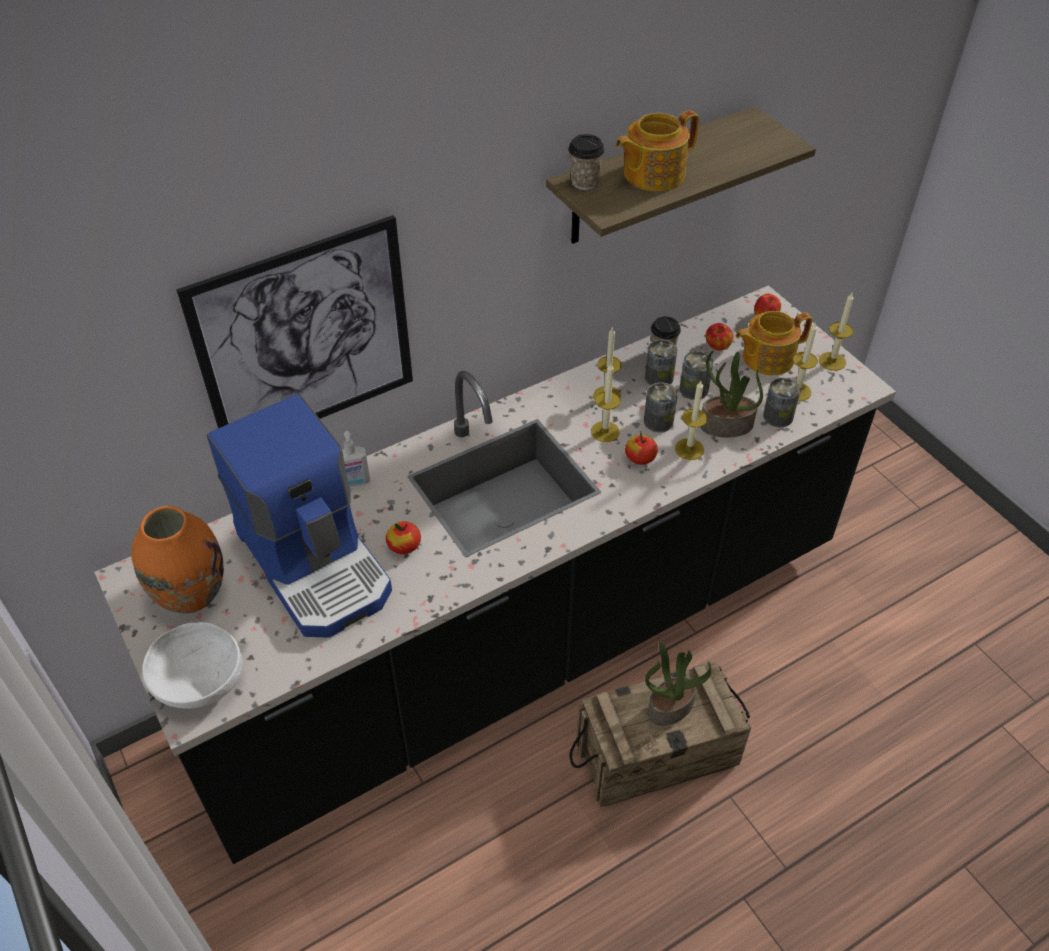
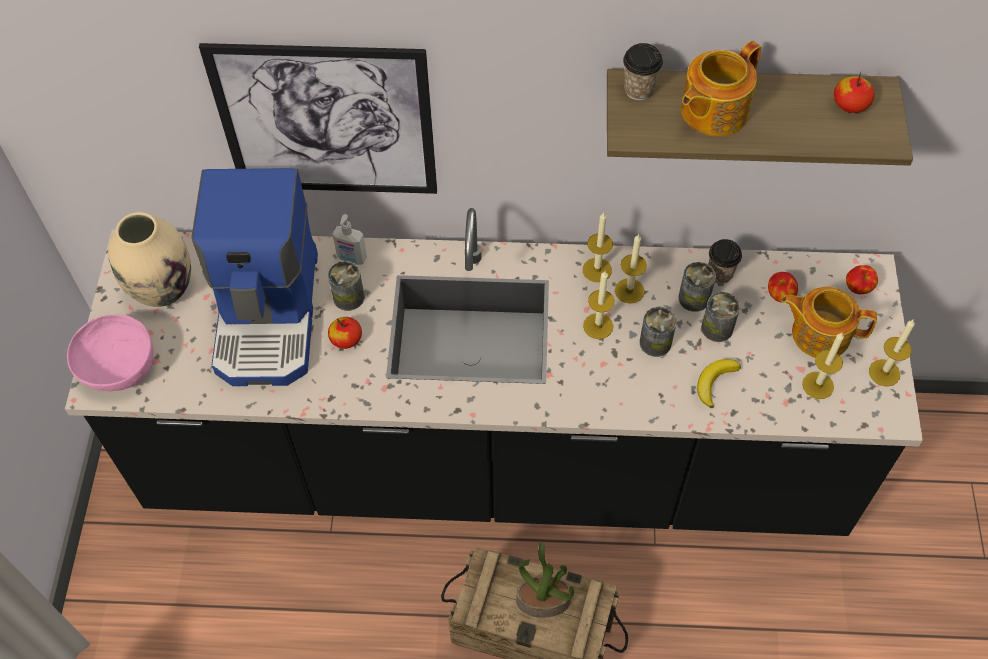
camera: 35 degrees right, 10 degrees up
orange vase [131,506,224,613] -> beige vase [108,212,191,307]
white bowl [142,622,243,709] -> pink bowl [67,315,154,391]
teapot [615,110,699,191] -> teapot turned 45 degrees counterclockwise [681,41,761,136]
apple [625,432,658,465] -> apple moved to [834,73,875,113]
candle [675,381,708,460] -> candle moved to [583,212,613,282]
potted plant [700,350,763,438] -> banana [697,359,741,408]
can [763,378,801,427] -> can moved to [328,261,364,311]

